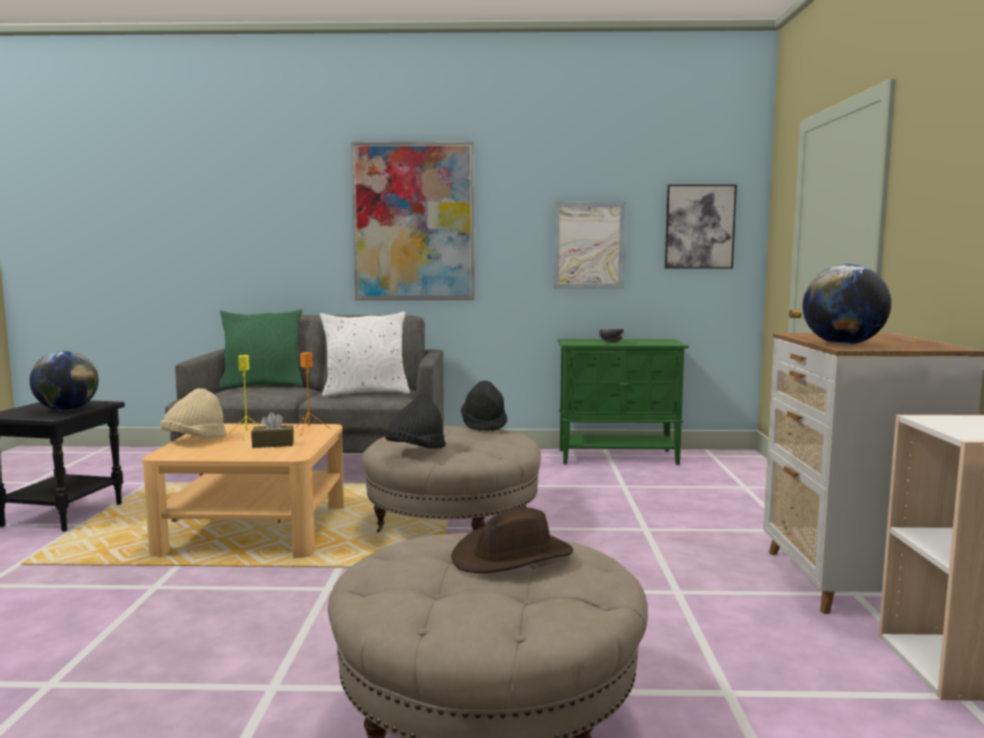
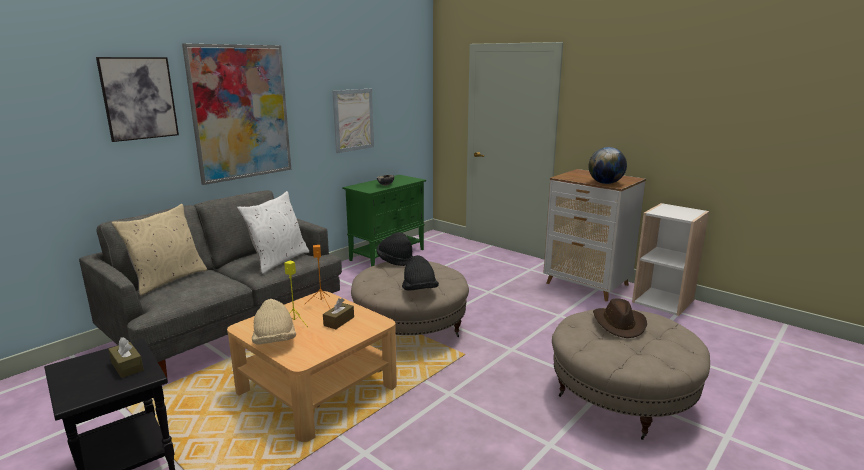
camera: 50 degrees left, 10 degrees up
globe [30,351,99,411] -> brown tissue box [108,337,144,378]
green pillow [219,309,303,389] -> beige pillow [111,204,207,296]
picture [665,184,737,268] -> picture moved to [96,57,179,142]

